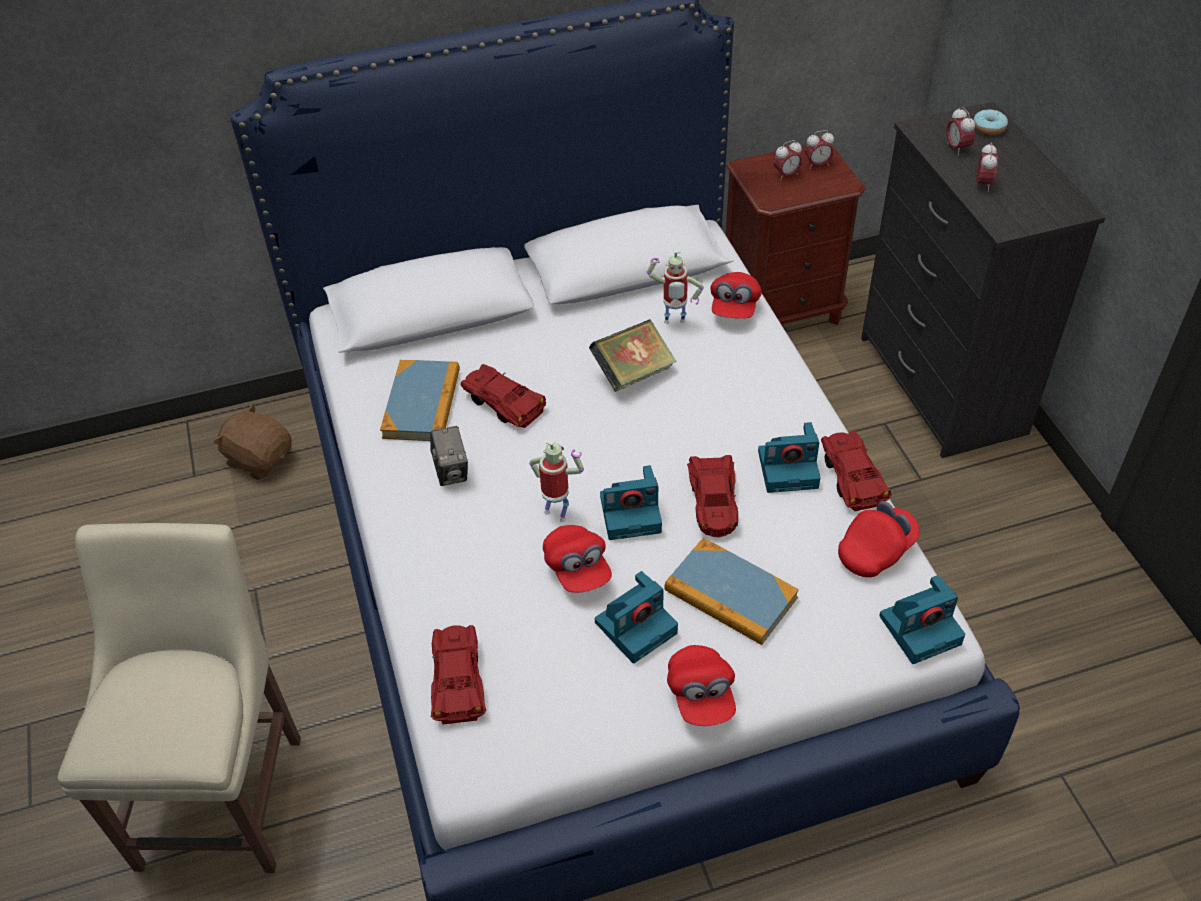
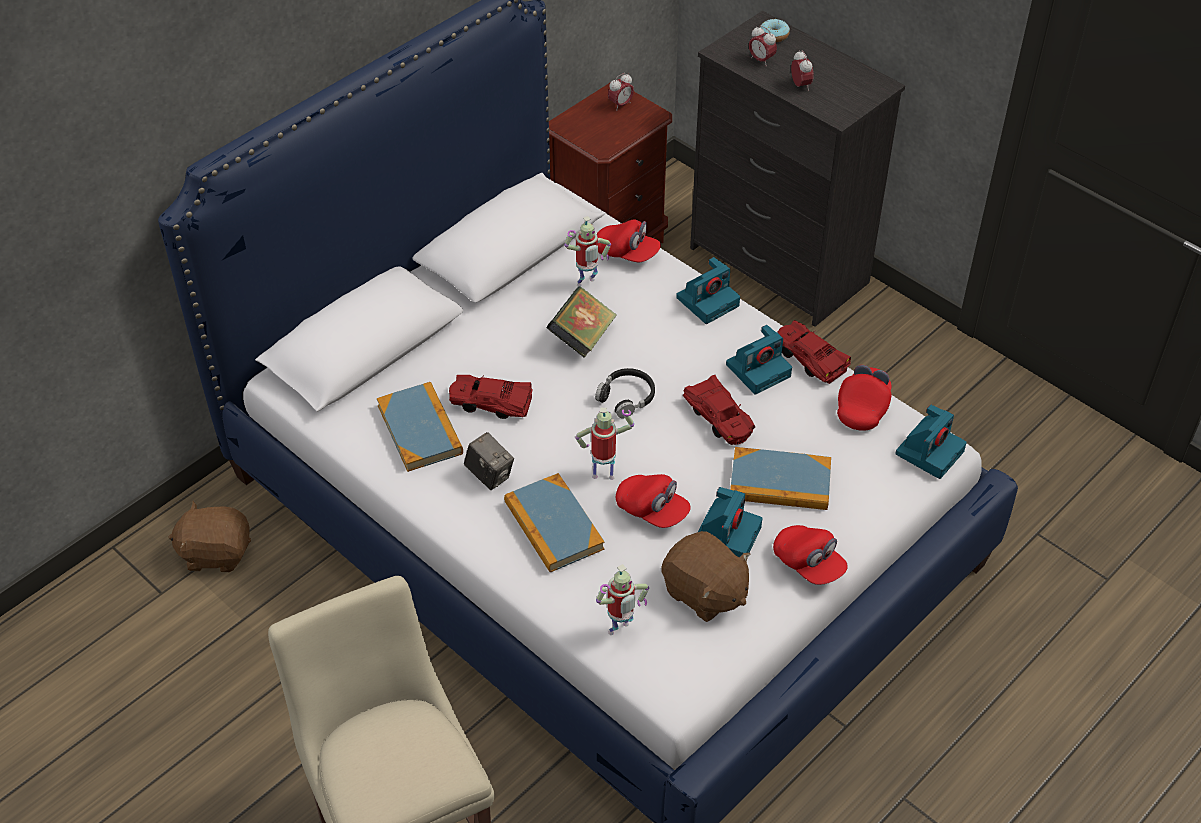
camera: 30 degrees left, 0 degrees up
red toy car [431,625,486,724] -> toy robot [596,564,649,635]
camera [600,465,662,540] -> camera moved to [676,257,740,324]
red cap [710,272,762,319] -> red cap turned 45 degrees counterclockwise [597,220,661,262]
alarm clock [773,140,803,181] -> none
none -> book [504,473,604,573]
none -> black headphones [595,368,655,418]
none -> brown plush toy [661,531,751,622]

